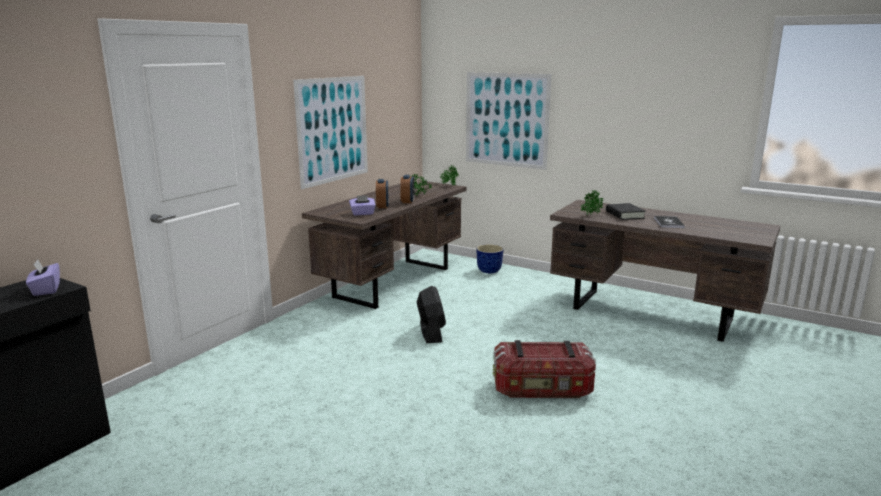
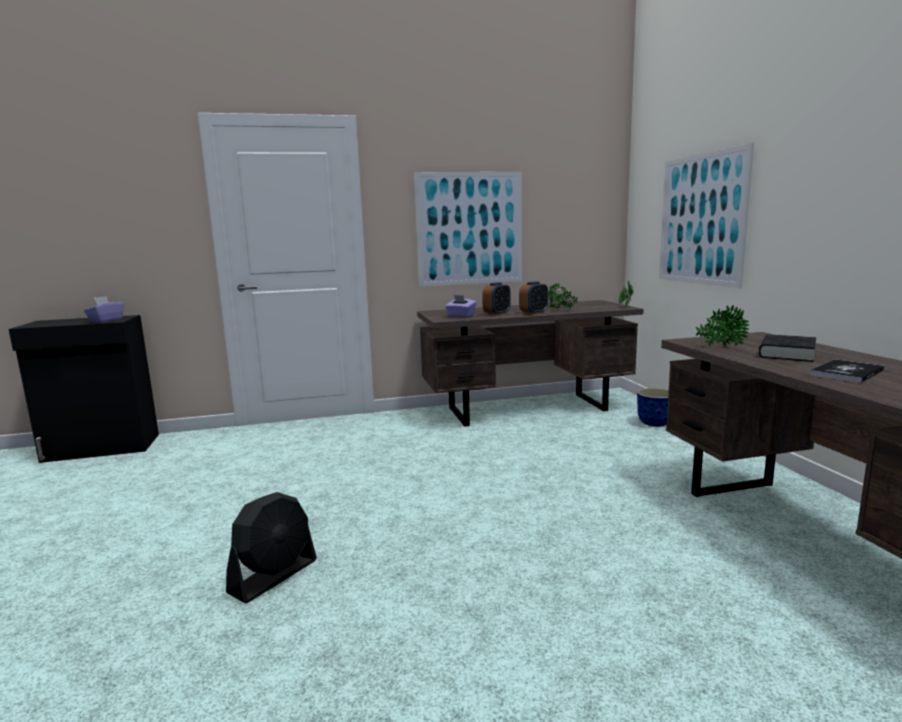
camera: 45 degrees right, 5 degrees down
black fan [417,286,446,343] -> black fan moved to [226,492,317,603]
storage box [493,340,596,398] -> none

